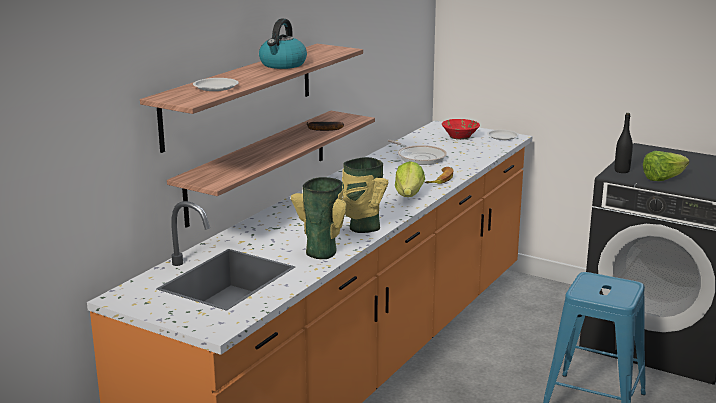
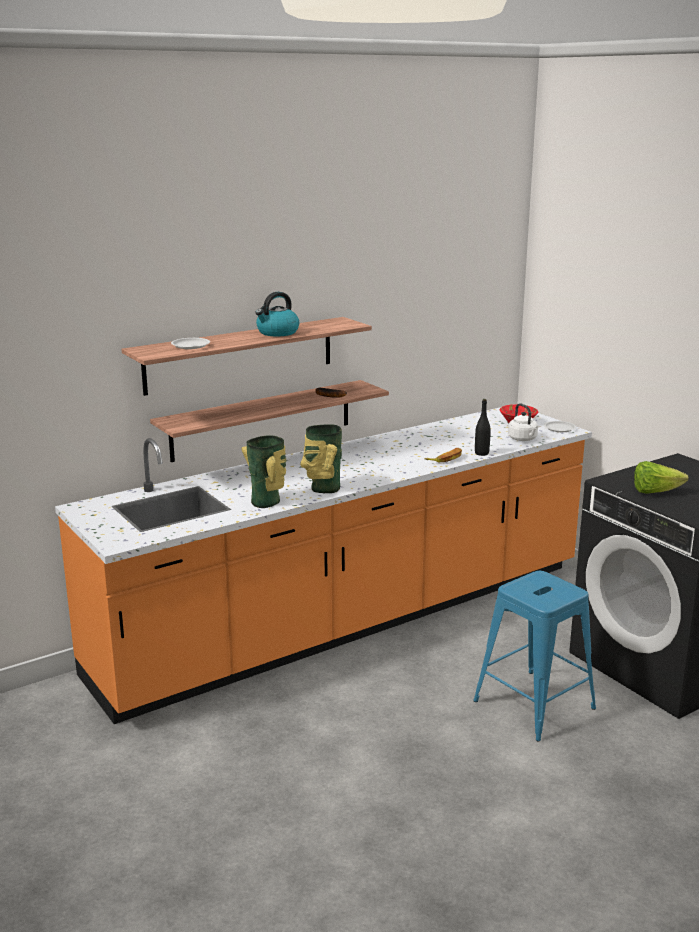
camera: 25 degrees right, 0 degrees up
frying pan [388,140,447,165] -> none
lettuce [395,161,425,197] -> none
black bottle [615,113,633,173] -> black bottle moved to [475,399,491,456]
none -> white kettle [508,403,538,441]

